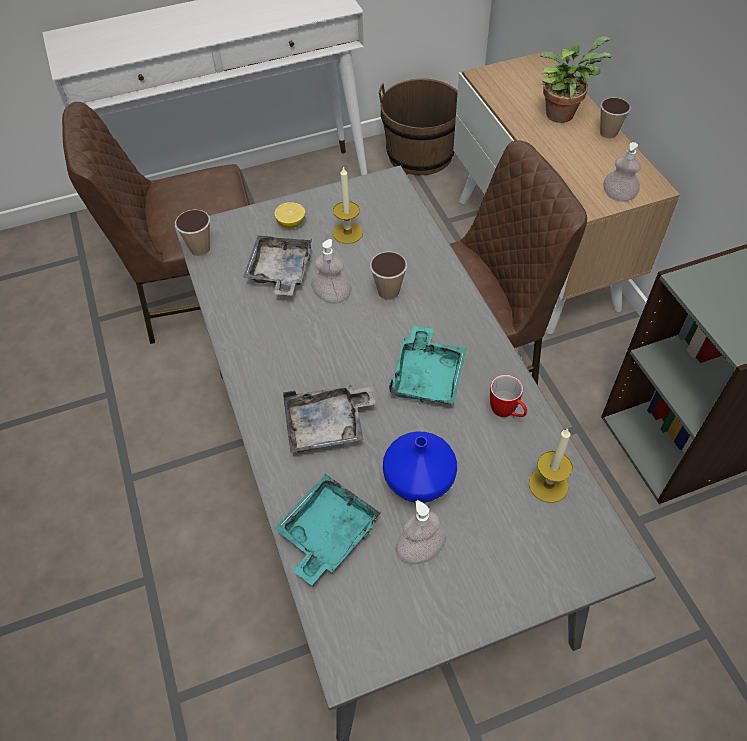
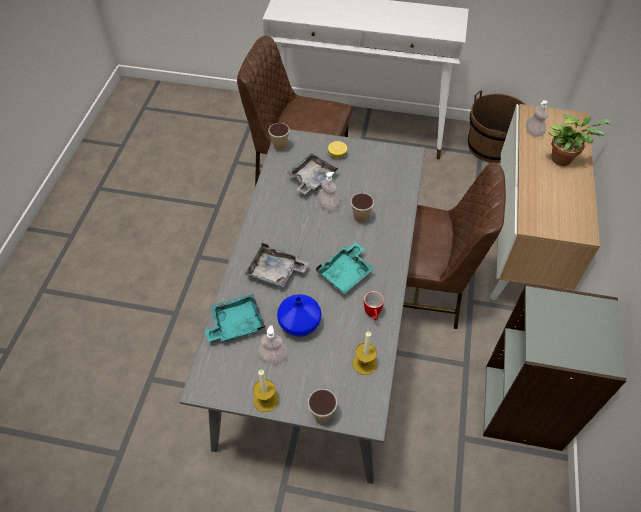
camera: 30 degrees right, 0 degrees up
candle [333,166,363,244] -> candle moved to [253,370,279,412]
cup [600,97,631,139] -> cup moved to [308,389,337,423]
soap dispenser [603,142,641,202] -> soap dispenser moved to [526,100,548,137]

